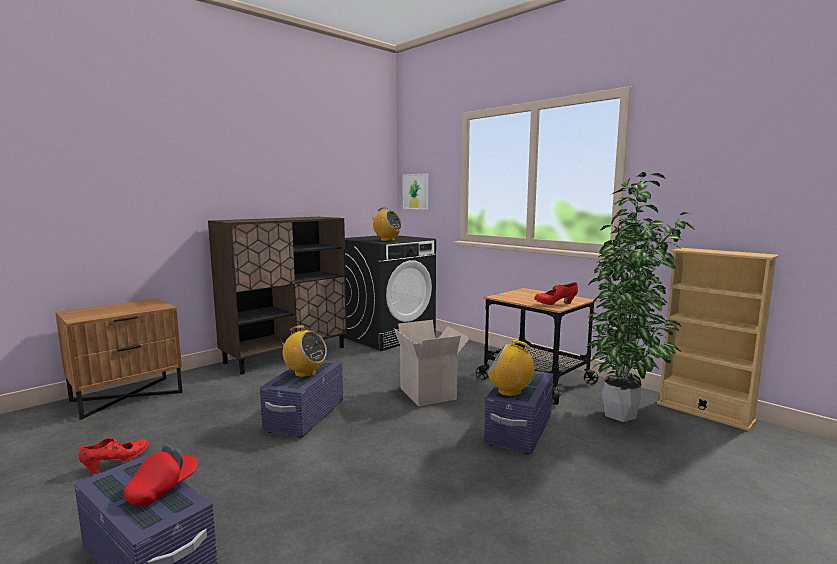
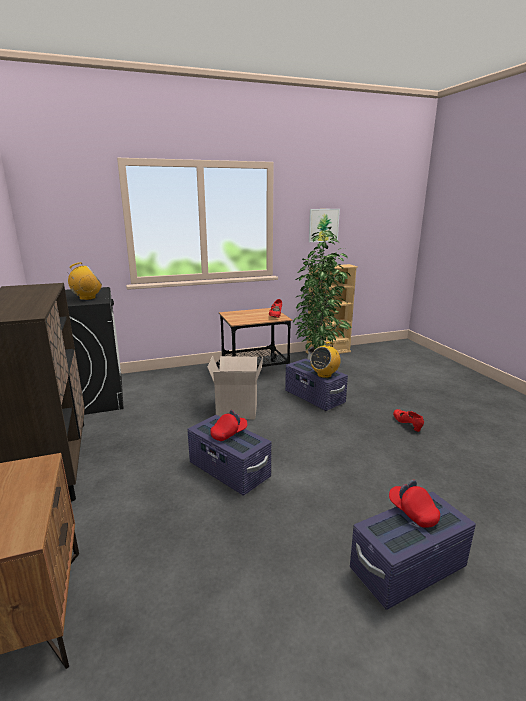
camera: 65 degrees left, 10 degrees up
red shoe [79,438,150,474] -> red shoe moved to [393,409,424,432]
radio [280,325,327,377] -> red cap [210,410,248,441]
picture [403,173,428,210] -> picture moved to [309,209,340,242]

